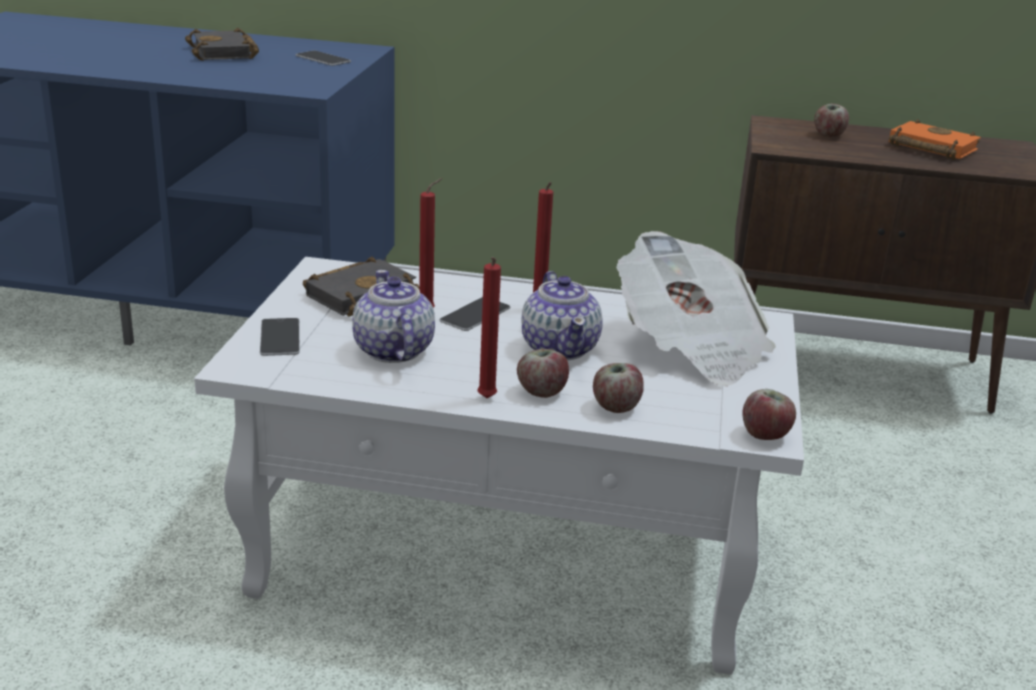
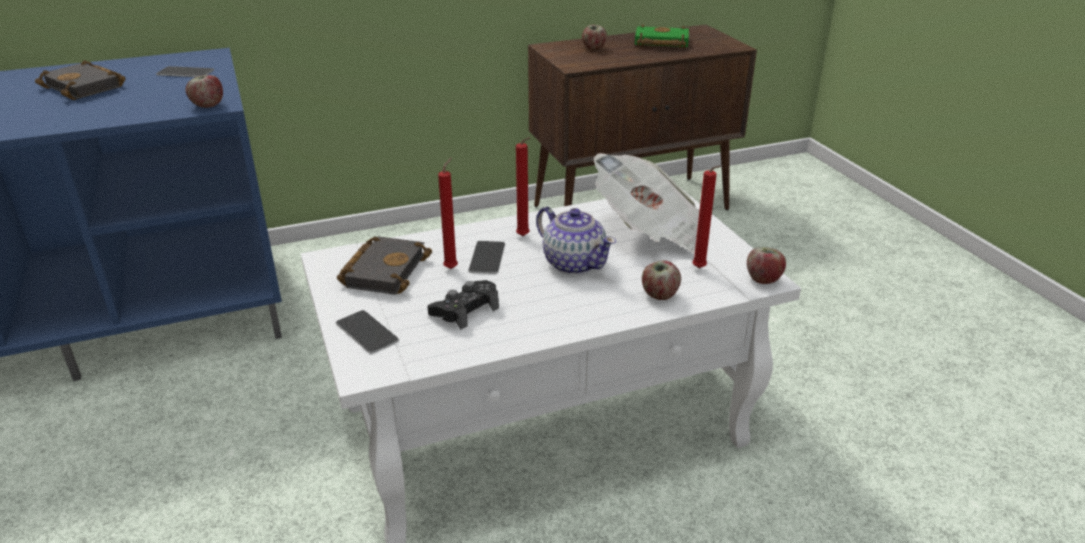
camera: 30 degrees left, 5 degrees up
teapot [352,270,435,363] -> black game controller [427,280,499,329]
red candle [477,257,501,398] -> red candle moved to [692,166,720,268]
apple [517,349,569,398] -> apple moved to [185,75,223,108]
orange book [889,119,981,160] -> green book [635,24,689,48]

